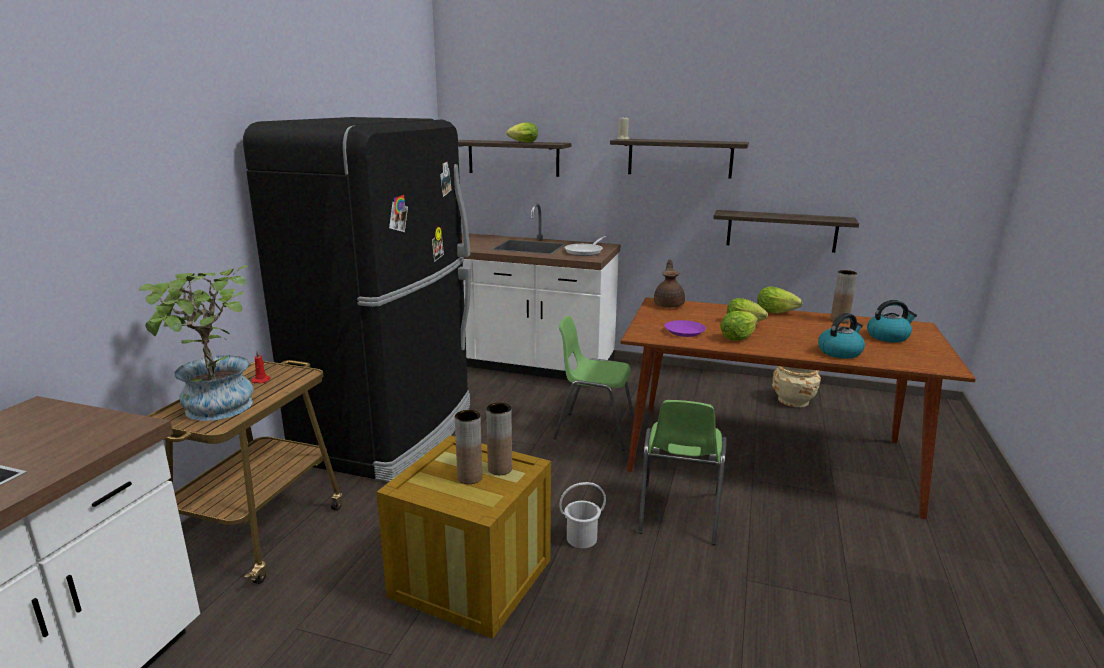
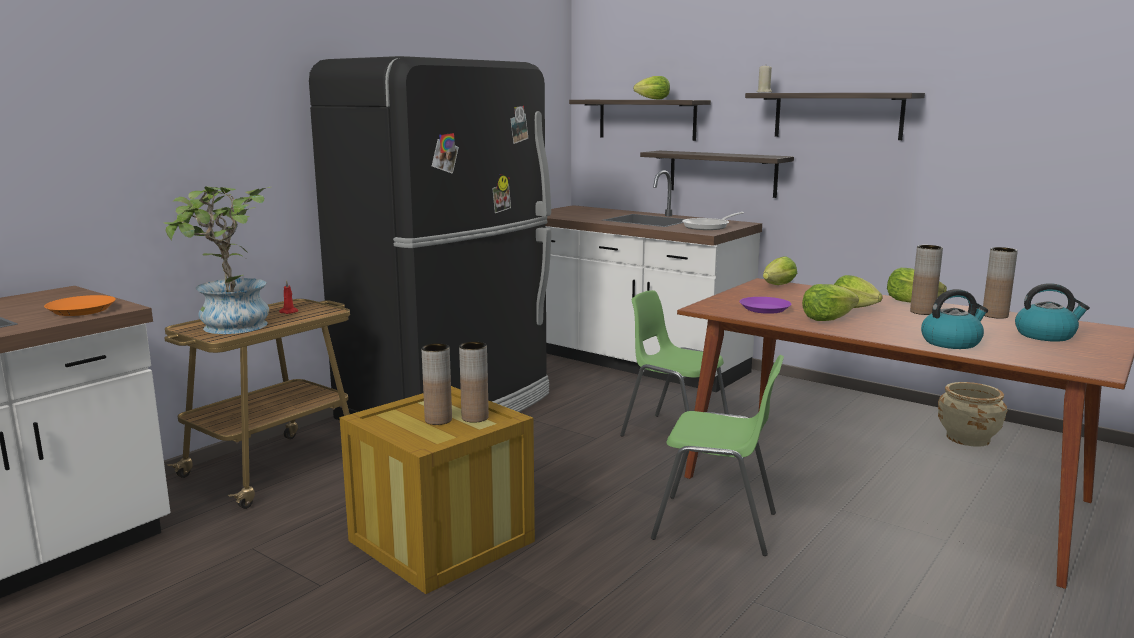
camera: 20 degrees right, 5 degrees down
white bucket [559,482,606,548] -> none
green chair [638,400,727,545] -> green chair turned 105 degrees counterclockwise [651,355,784,556]
brown teapot [654,259,685,308] -> lettuce [763,256,797,285]
shelf [713,210,859,253] -> shelf moved to [640,151,794,198]
none -> orange plate [44,295,116,316]
none -> brown vase [910,245,943,315]

